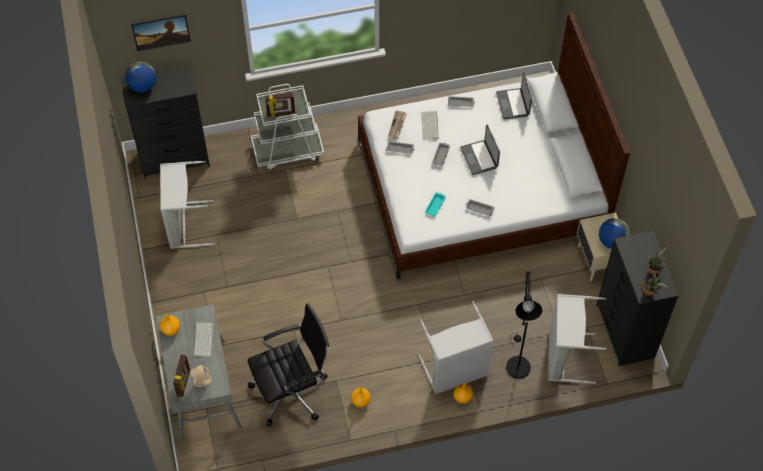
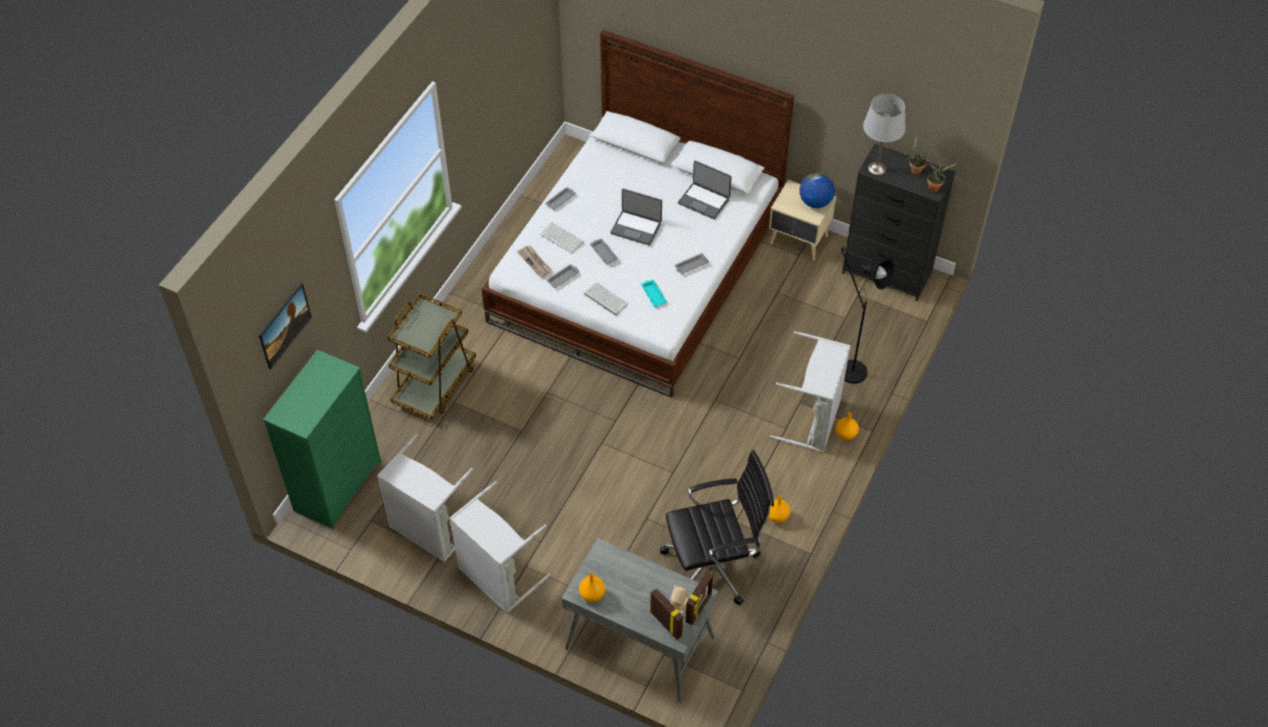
camera: 50 degrees left, 5 degrees down
black dresser [120,65,210,179] -> green dresser [263,350,381,529]
globe [125,62,156,93] -> none
keyboard [193,322,213,357] -> keyboard moved to [584,283,629,316]
black office chair [248,303,329,426] -> black office chair turned 60 degrees clockwise [660,450,774,605]
white cart [251,84,324,170] -> brown cart [388,293,476,420]
picture frame [265,93,295,117] -> picture frame moved to [685,571,713,625]
laptop [496,72,532,120] -> laptop moved to [678,160,732,219]
grey laundry basket [548,294,606,384] -> grey laundry basket moved to [449,481,550,613]
none -> grey table lamp [863,94,906,175]

